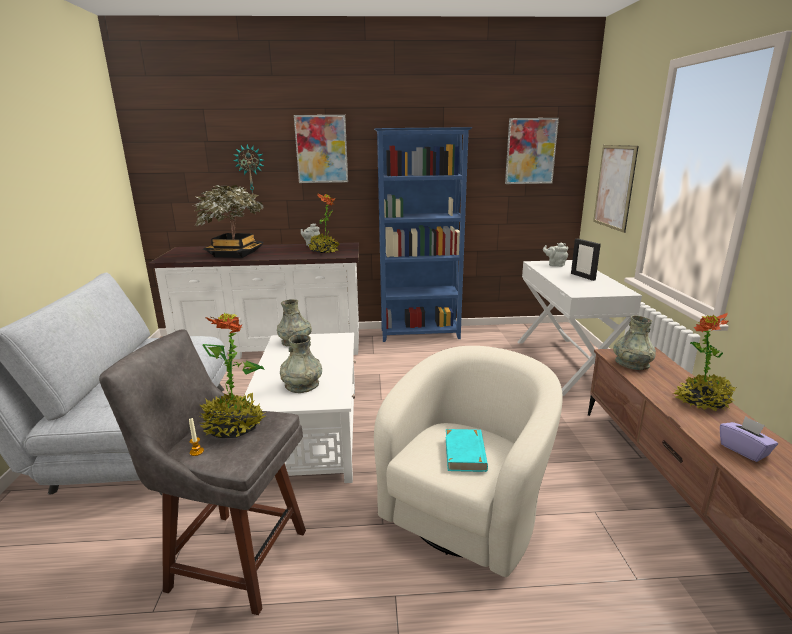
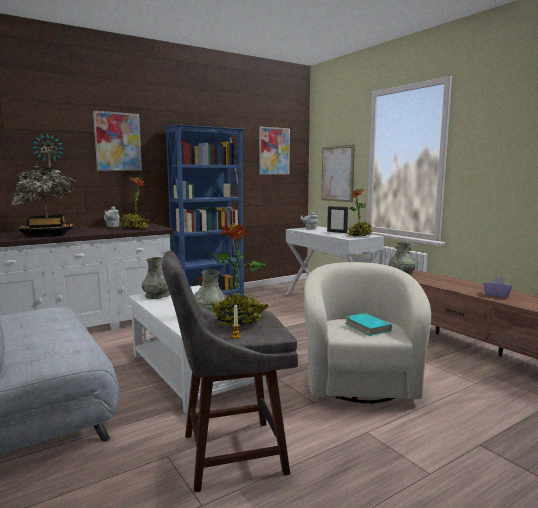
camera: 30 degrees left, 10 degrees down
potted plant [672,313,736,411] -> potted plant moved to [347,188,372,236]

